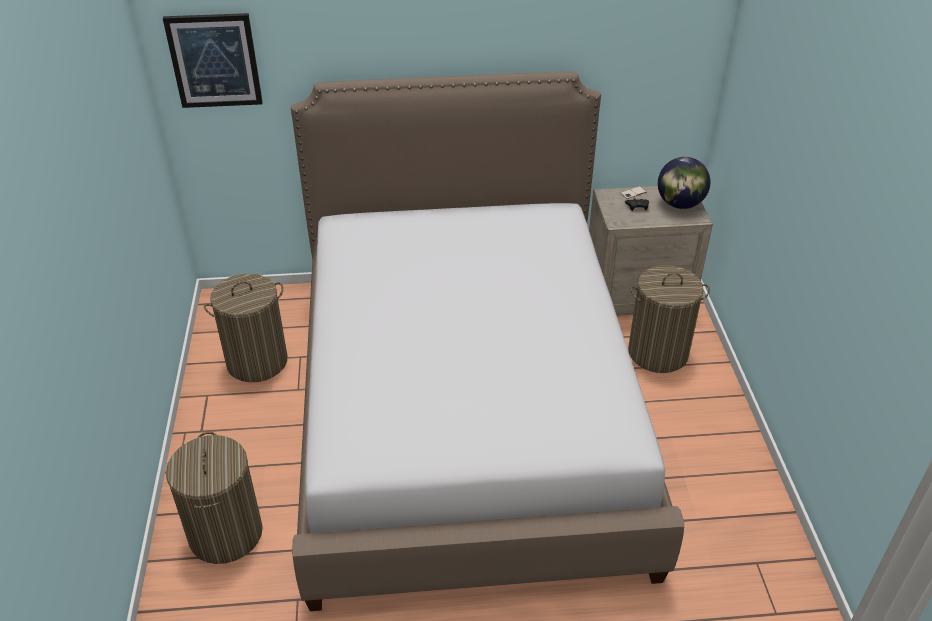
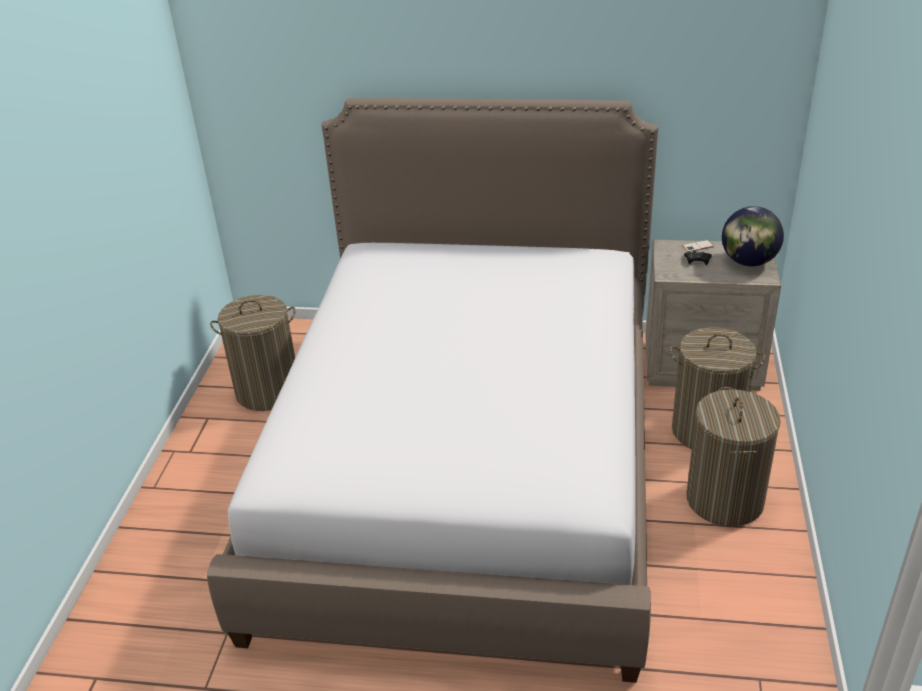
camera: 15 degrees right, 5 degrees down
picture [163,13,263,108] -> none
laundry basket [166,432,263,564] -> laundry basket moved to [687,387,781,527]

